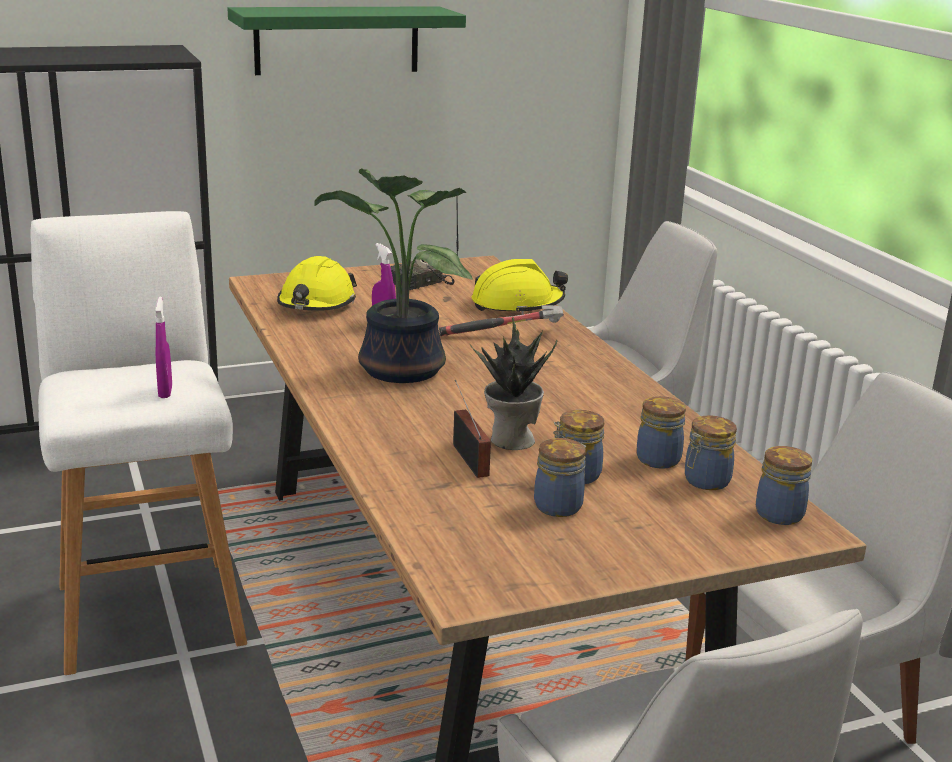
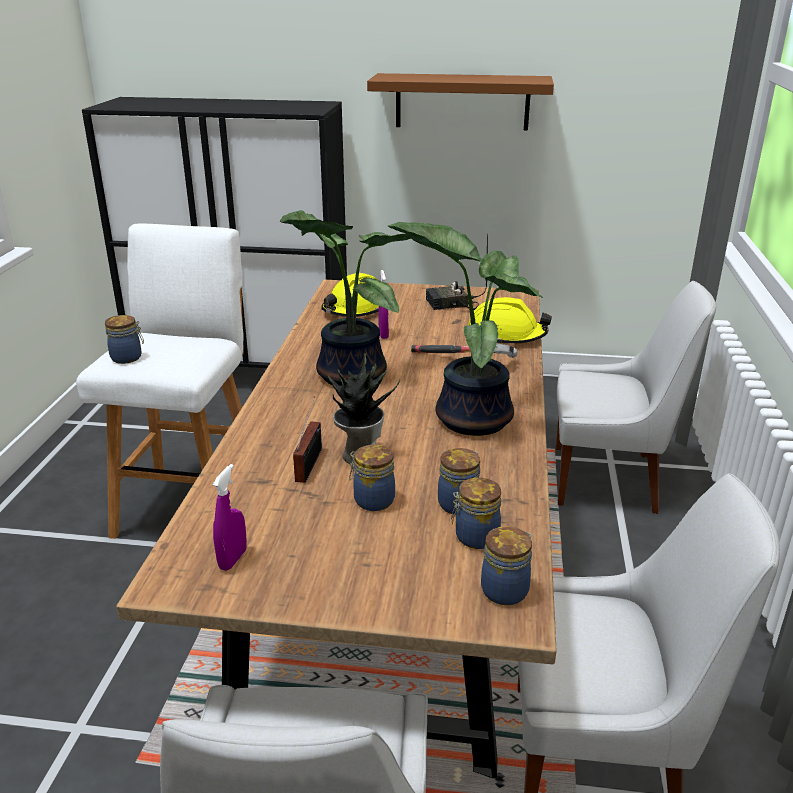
camera: 30 degrees right, 5 degrees up
purple spray bottle [155,297,172,398] -> purple spray bottle moved to [213,464,247,571]
green shelf [228,6,466,75] -> brown shelf [367,73,554,130]
jar [534,438,586,517] -> jar moved to [105,315,144,364]
none -> potted plant [388,222,543,436]

